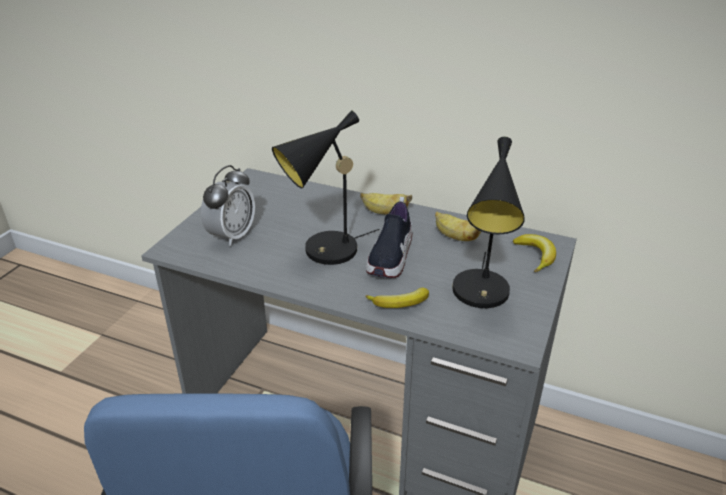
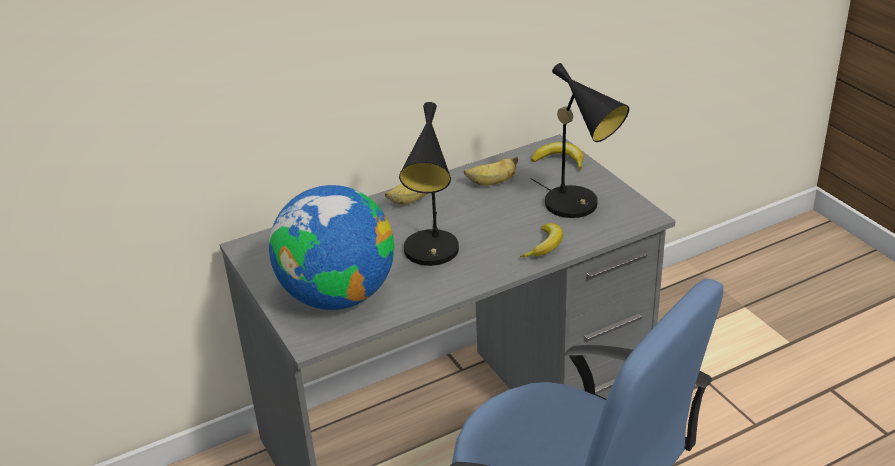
camera: 50 degrees left, 0 degrees up
alarm clock [201,165,255,247] -> globe [269,185,394,310]
shoe [366,197,412,278] -> none

